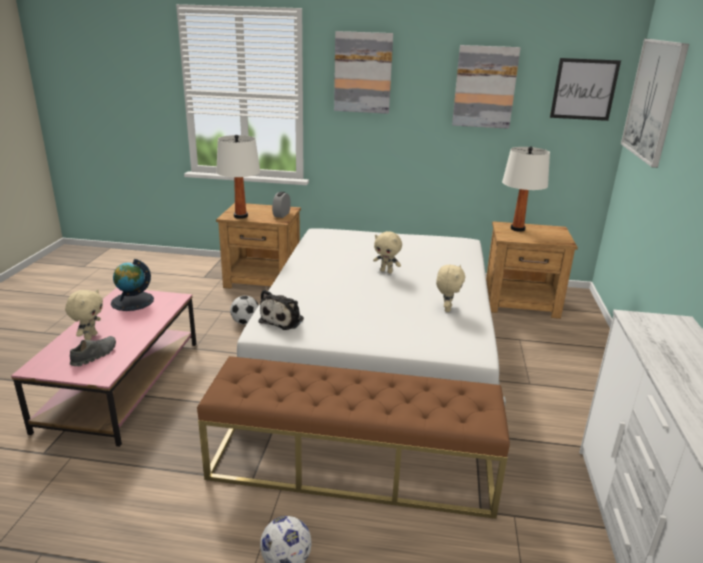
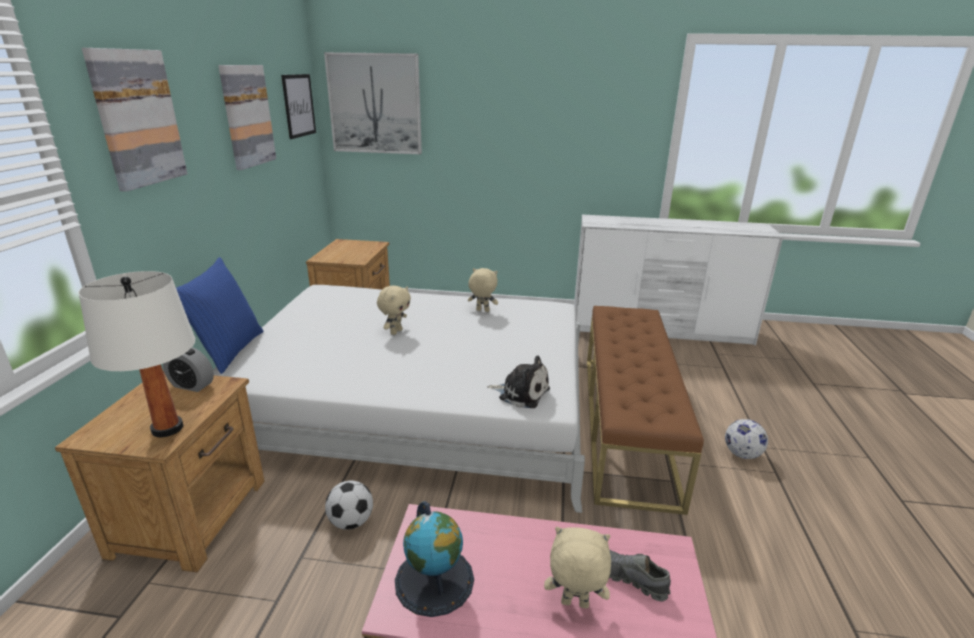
camera: 90 degrees left, 0 degrees up
white table lamp [502,147,550,232] -> none
none -> blue pillow [176,257,264,374]

